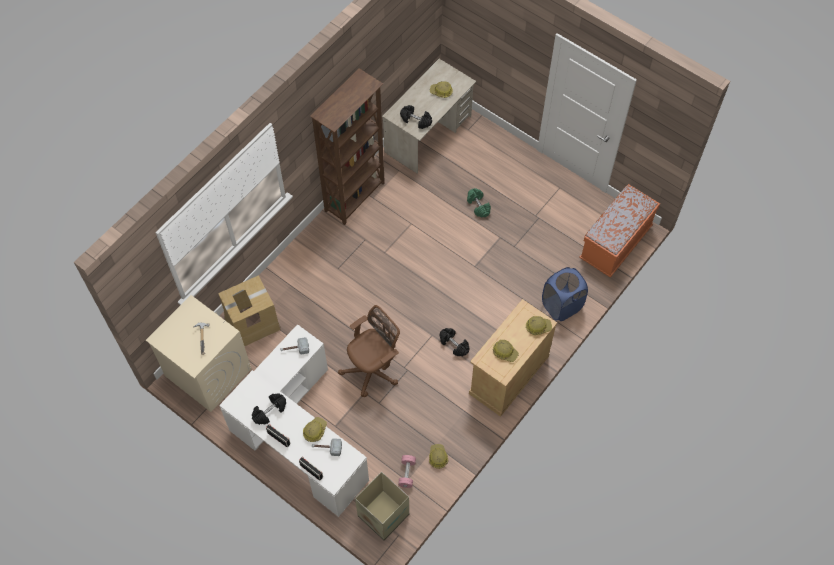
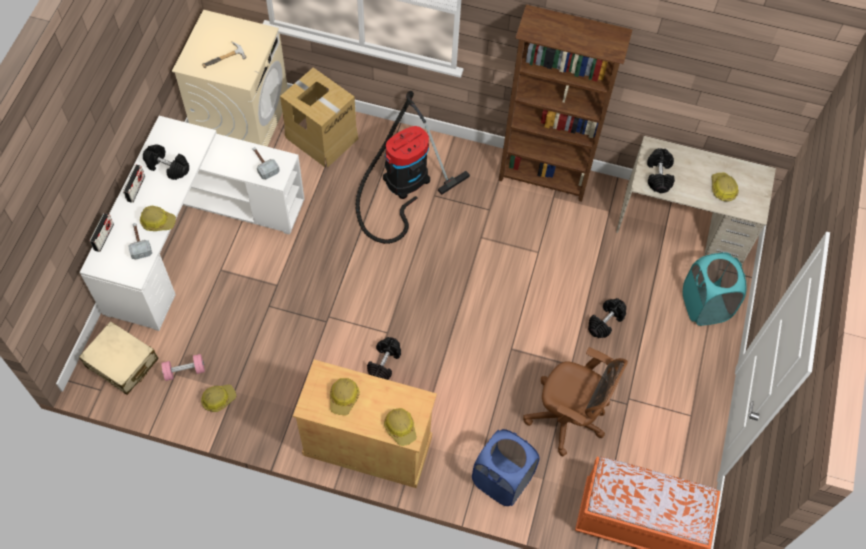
camera: 65 degrees right, 0 degrees up
brown office chair [338,305,400,397] -> brown office chair moved to [523,347,628,457]
cardboard box [355,472,409,541] -> beige suitcase [79,321,159,395]
green dumbbell [467,188,491,217] -> black dumbbell [588,298,626,338]
none -> vacuum cleaner [355,91,470,244]
none -> turquoise laundry basket [683,253,747,326]

